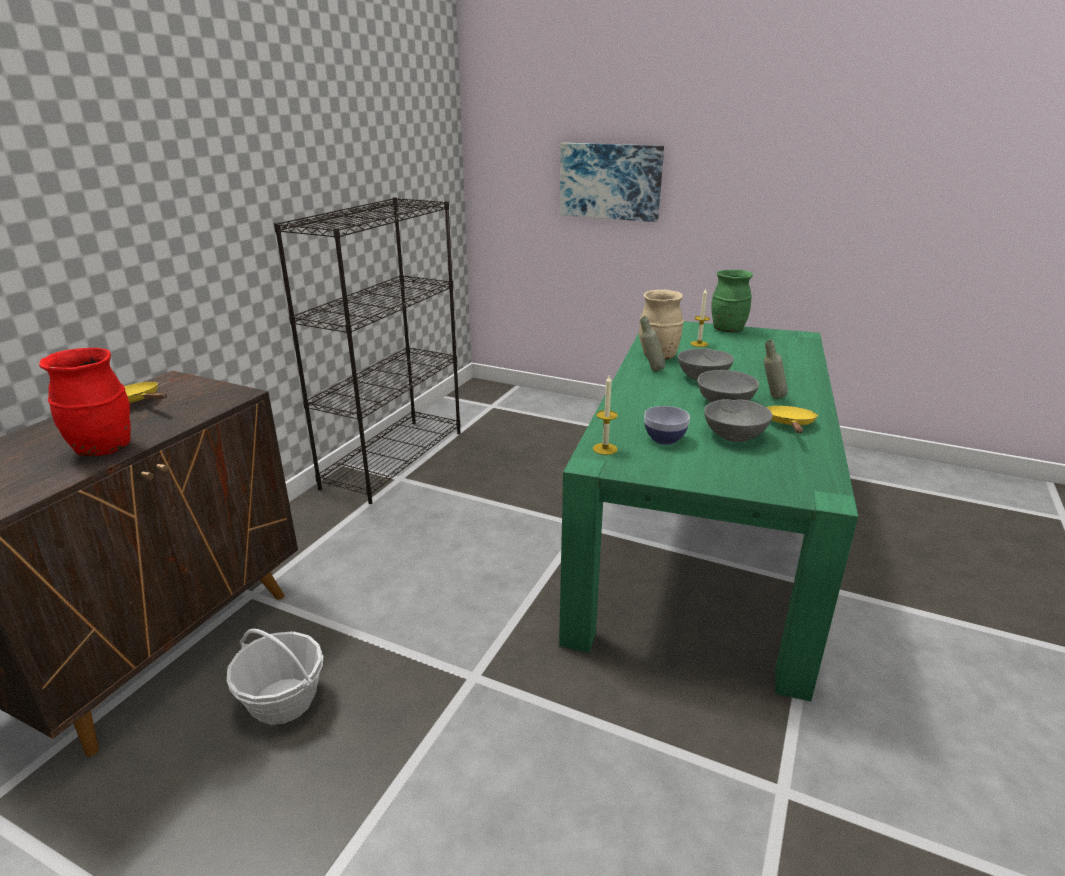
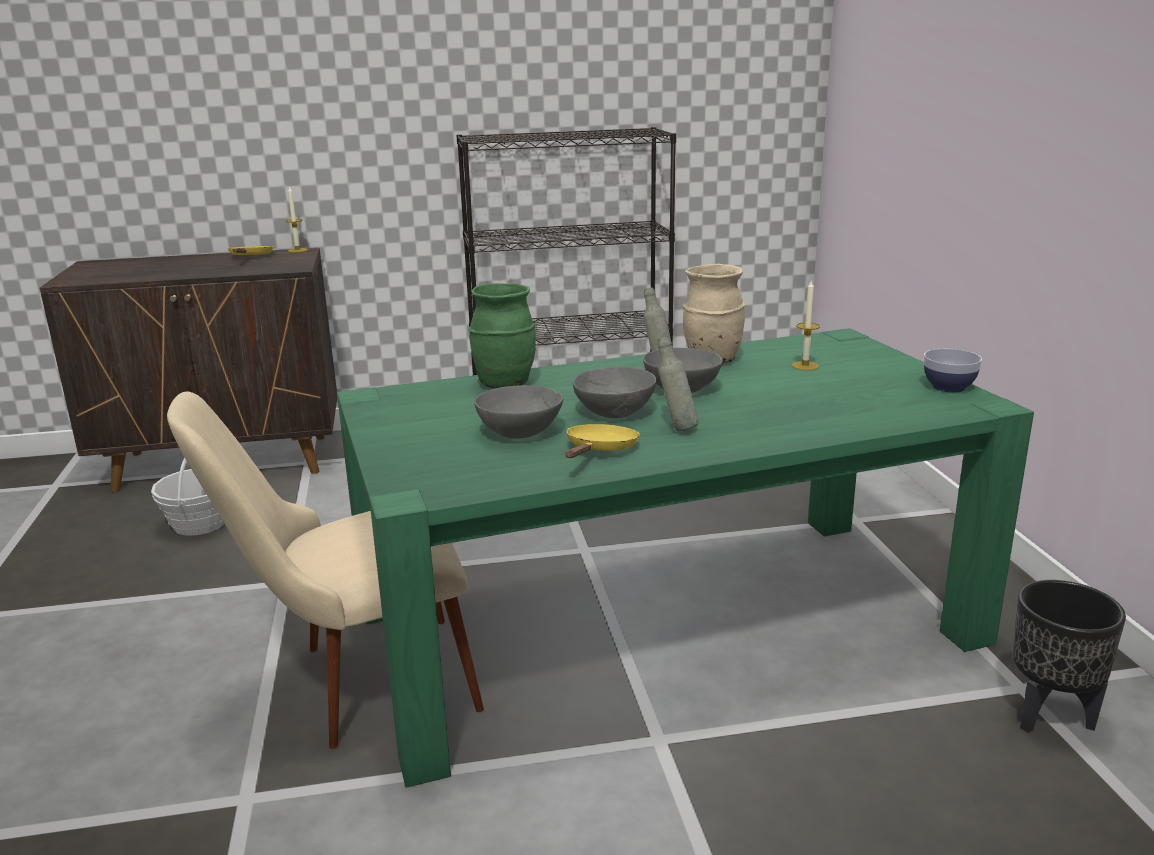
camera: 55 degrees right, 5 degrees down
red vase [39,348,131,456] -> none
picture [560,143,664,222] -> none
candle [593,376,618,455] -> candle moved to [285,186,308,253]
bowl [644,406,690,445] -> bowl moved to [924,349,982,393]
green vase [711,270,753,332] -> green vase moved to [468,283,536,388]
yellow frying pan [766,406,818,433] -> yellow frying pan turned 45 degrees counterclockwise [565,424,640,458]
none -> beige chair [167,392,484,749]
none -> black planter [1012,580,1126,733]

